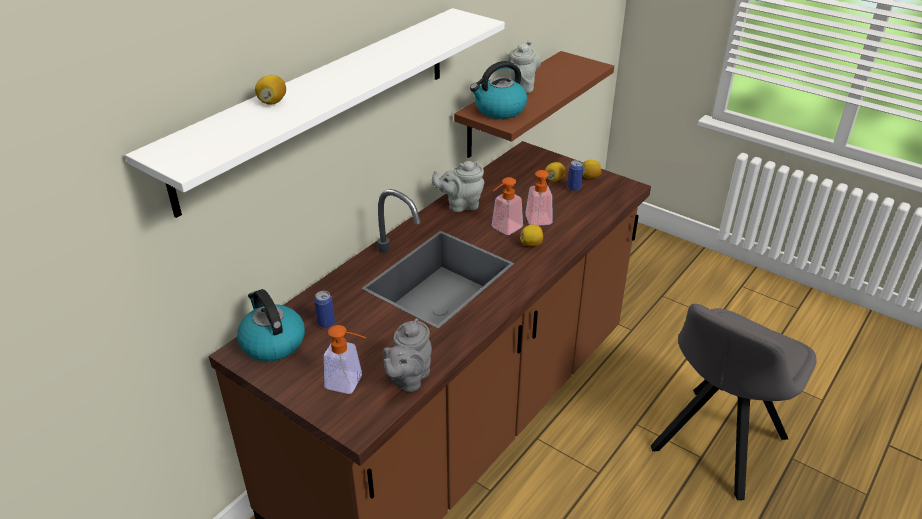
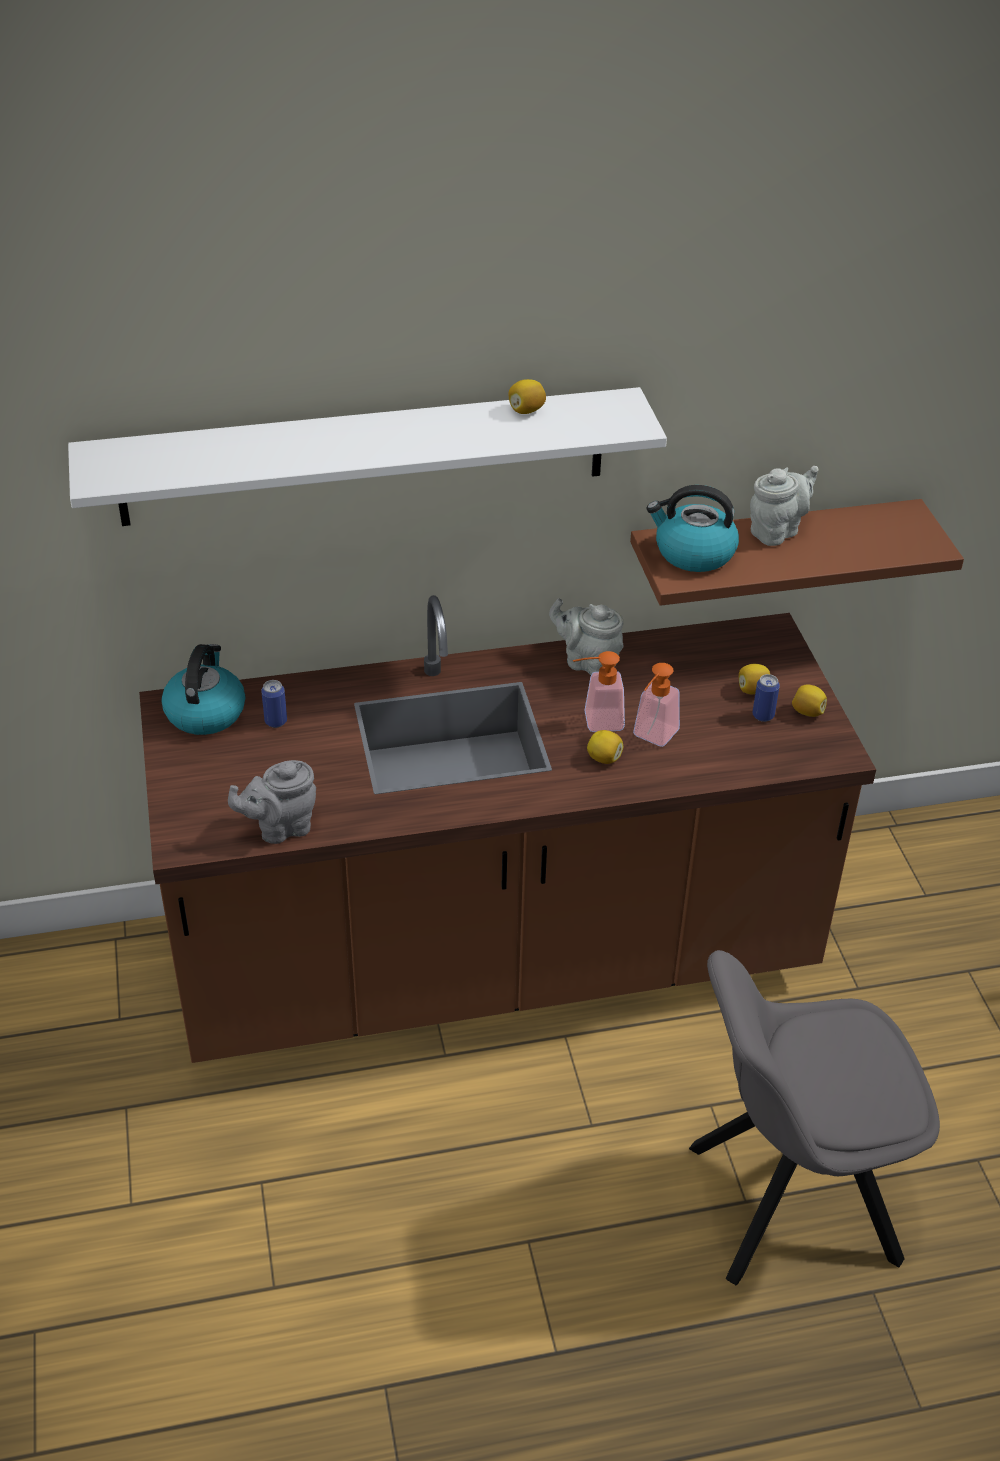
camera: 40 degrees right, 5 degrees up
lemon [255,75,286,105] -> lemon moved to [508,379,546,414]
soap dispenser [324,325,367,394] -> none

